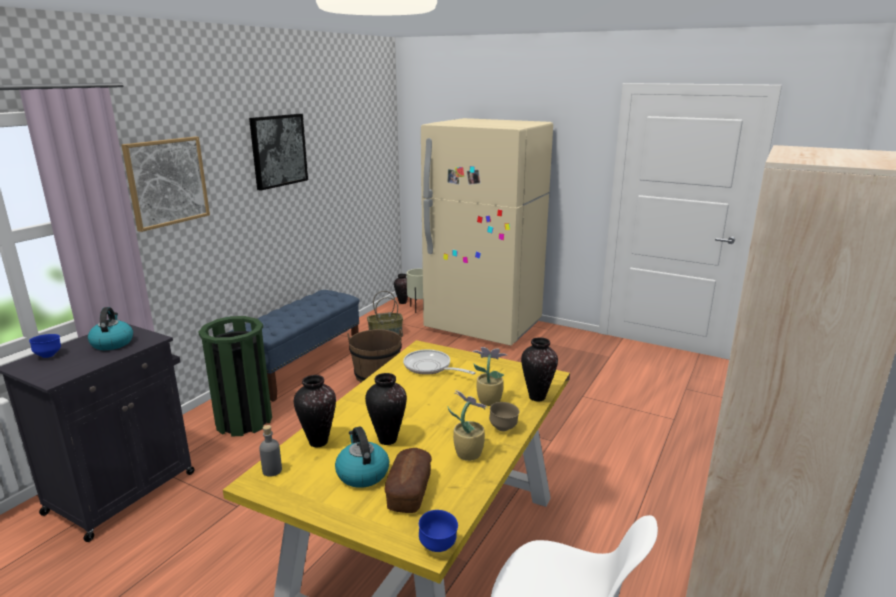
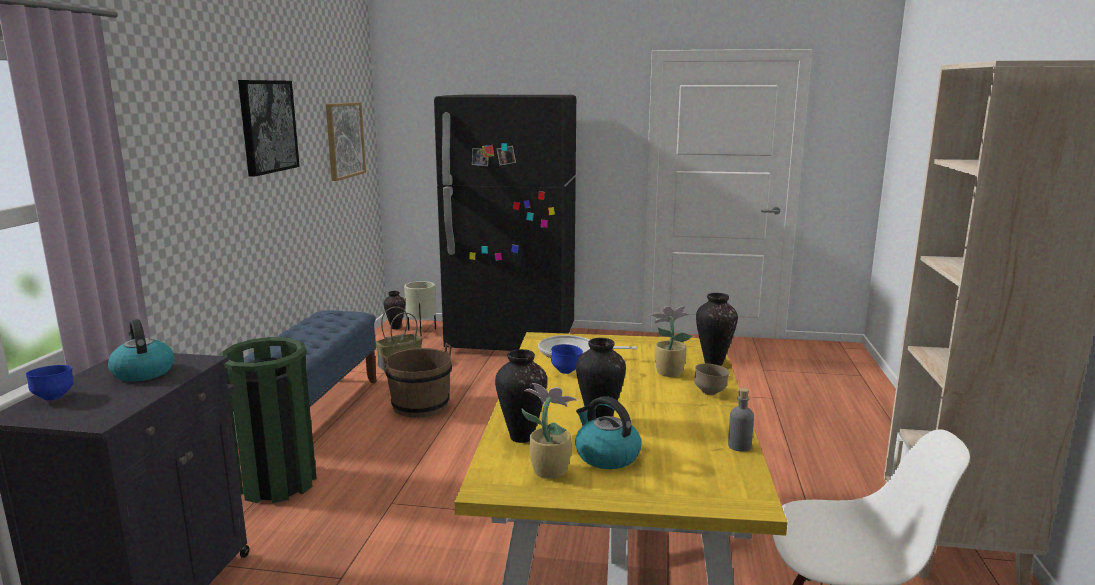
camera: 20 degrees left, 5 degrees down
picture [121,137,210,232] -> picture moved to [326,102,366,181]
grey bottle [259,425,282,477] -> grey bottle moved to [728,388,754,452]
bread [384,448,432,513] -> none
blue bowl [419,510,458,552] -> blue bowl moved to [551,344,583,374]
beige fridge [421,118,553,346] -> black fridge [434,95,576,351]
potted plant [448,390,488,461] -> potted plant moved to [521,383,577,479]

